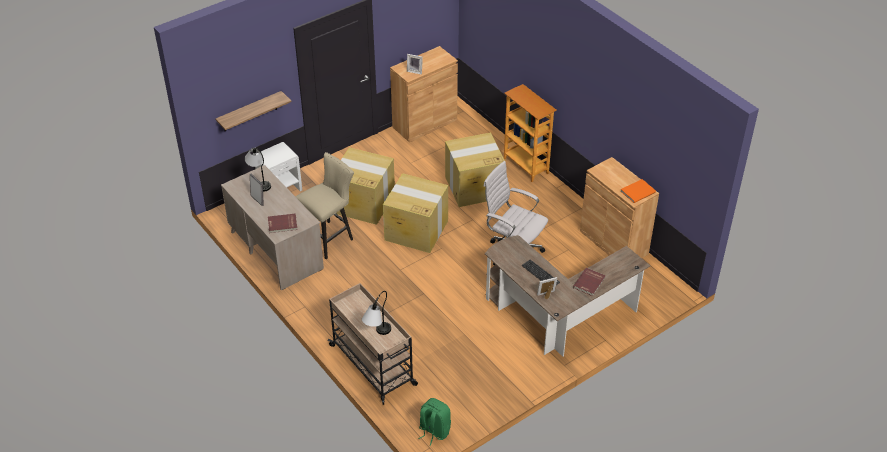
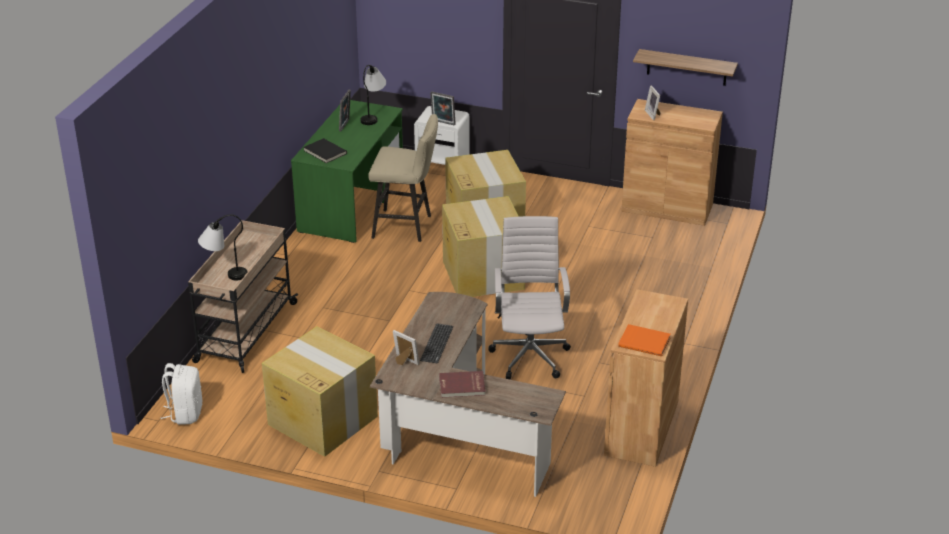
camera: 55 degrees right, 10 degrees down
shelf [216,91,292,131] -> shelf moved to [633,49,738,86]
beige desk [221,165,324,290] -> green desk [291,100,403,243]
red book [268,213,298,233] -> black book [304,138,347,163]
green backpack [418,398,451,446] -> white backpack [161,363,203,425]
cardboard box [445,133,505,207] -> cardboard box moved to [262,326,378,457]
bookcase [504,84,557,182] -> none
none -> picture frame [430,91,456,126]

